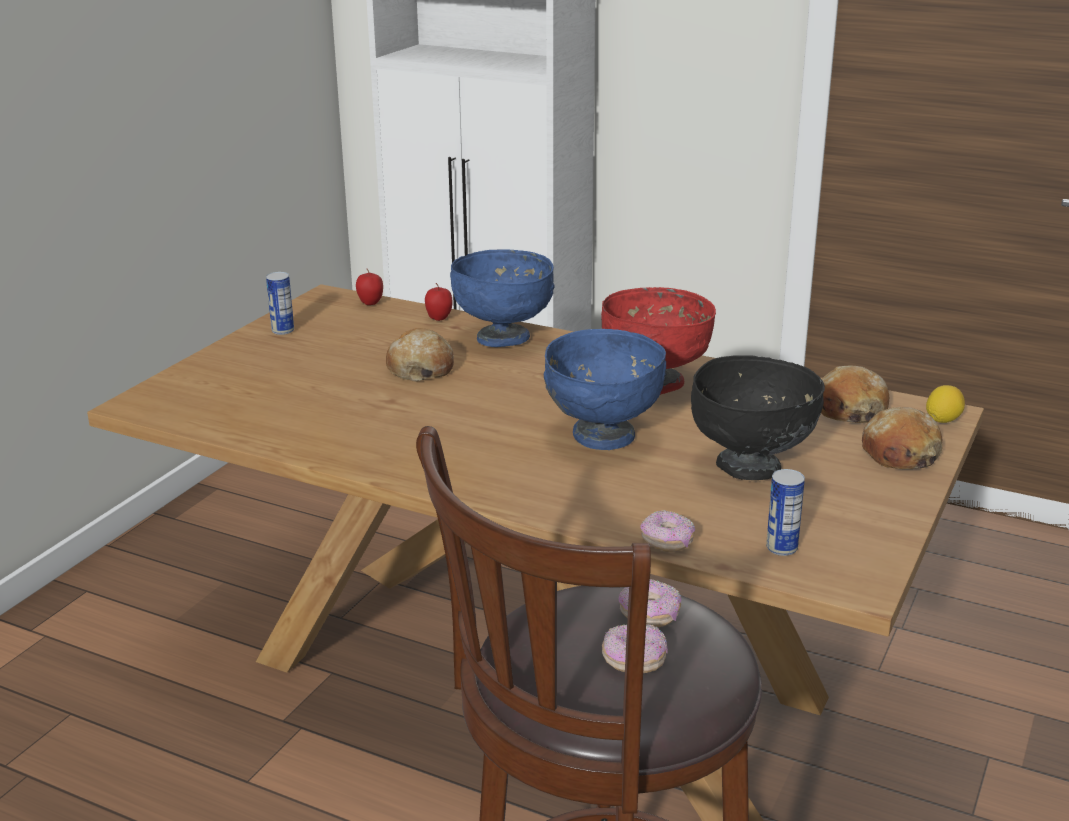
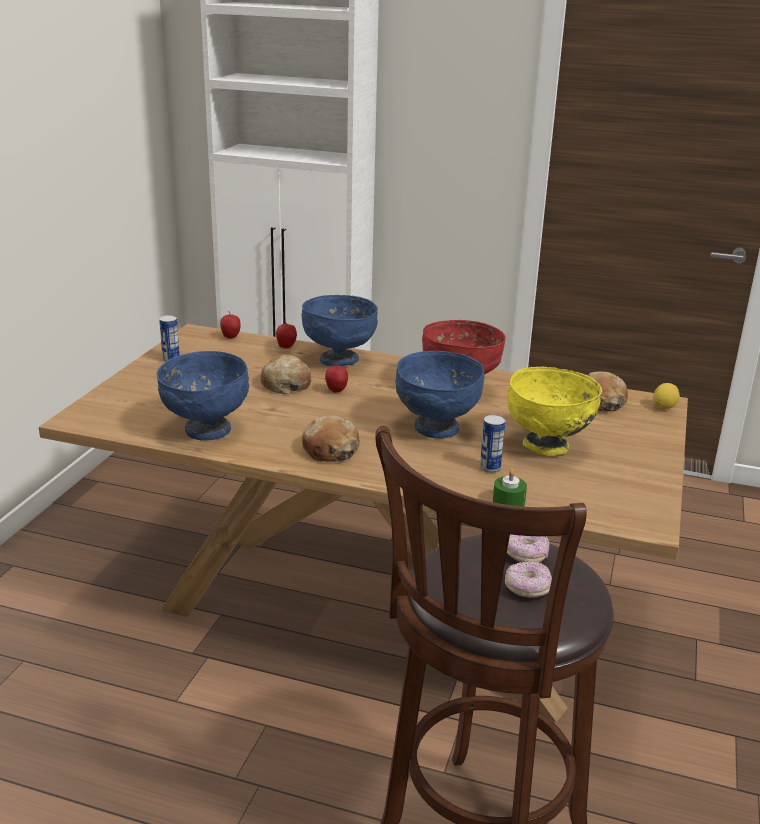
camera: 10 degrees left, 0 degrees up
donut [640,510,695,552] -> green candle [493,469,527,506]
black bowl [691,355,825,480] -> yellow bowl [507,367,602,455]
can [766,469,805,556] -> can moved to [480,415,505,473]
bread [862,407,943,469] -> bread moved to [302,416,359,462]
none -> blue bowl [157,351,249,441]
none -> apple [325,362,348,393]

